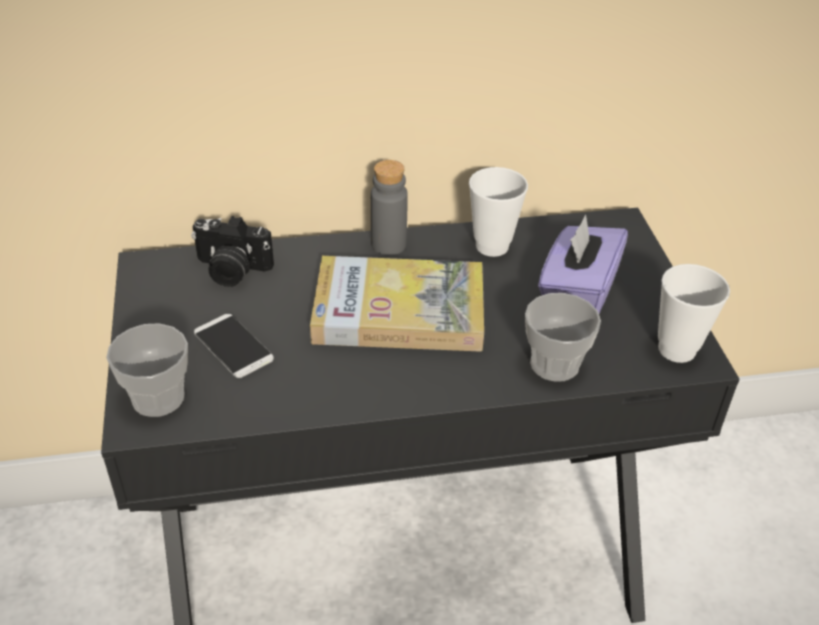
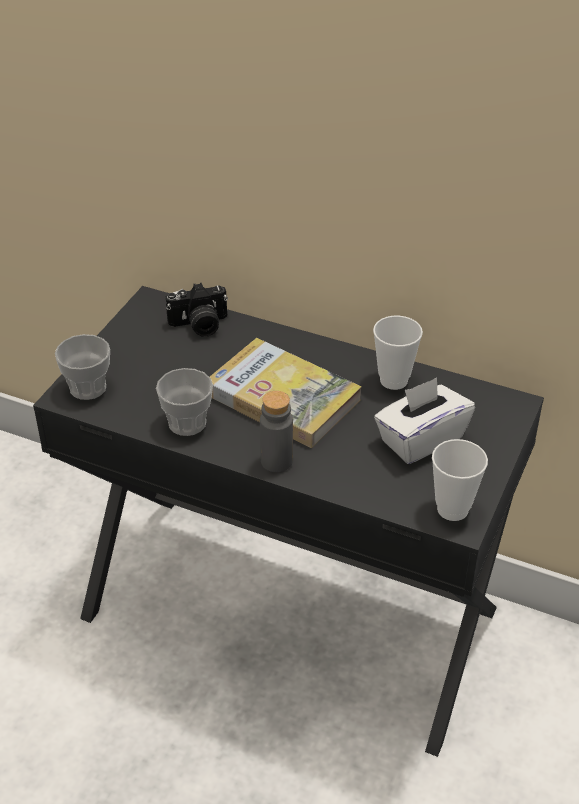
camera: 35 degrees right, 0 degrees up
camera [191,216,274,287] -> camera turned 60 degrees counterclockwise [166,283,228,337]
phone [194,314,274,378] -> none
grey bottle [371,160,408,256] -> grey bottle moved to [260,391,293,472]
cup [525,293,601,381] -> cup moved to [156,368,213,436]
purple tissue box [538,215,628,313] -> white tissue box [374,377,475,464]

